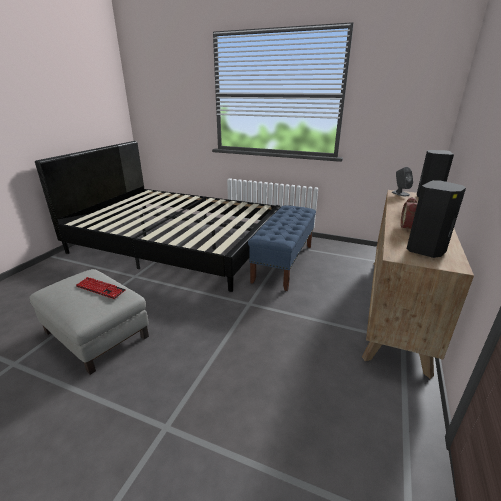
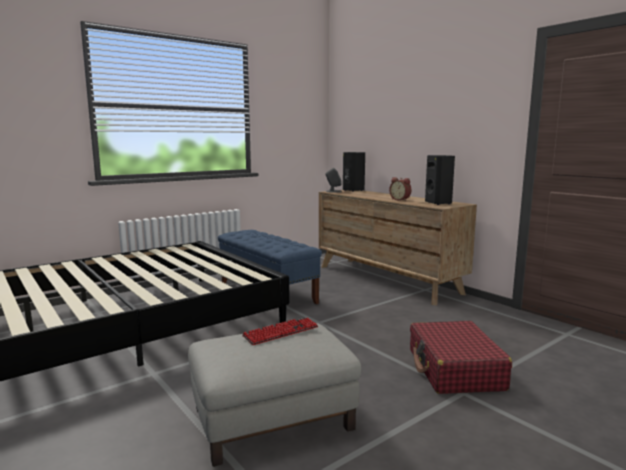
camera: 60 degrees left, 15 degrees down
none -> red suitcase [410,321,512,394]

